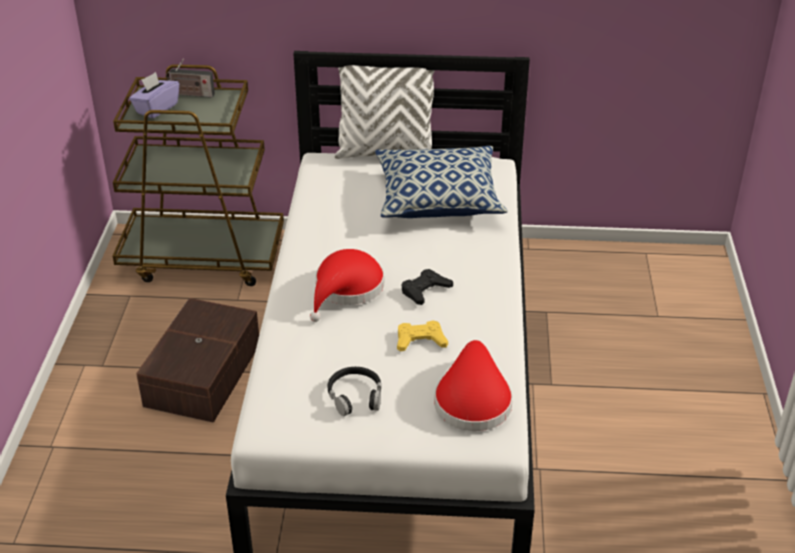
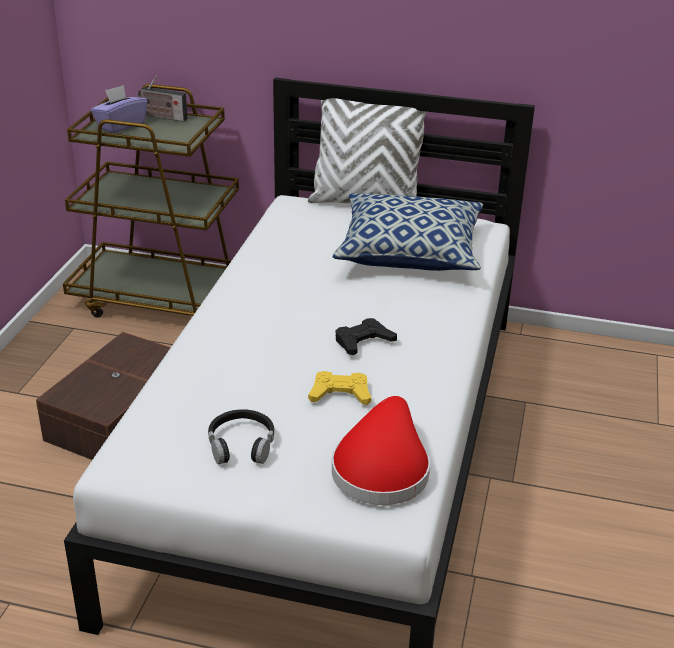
camera: 10 degrees right, 5 degrees down
red hat [310,249,384,322] -> none

